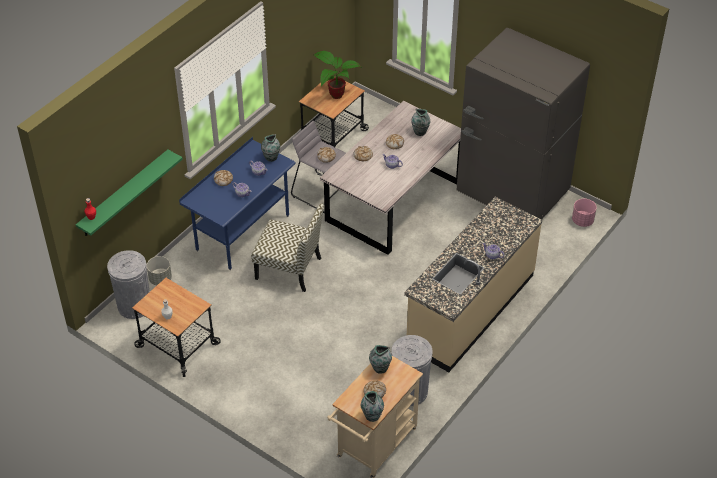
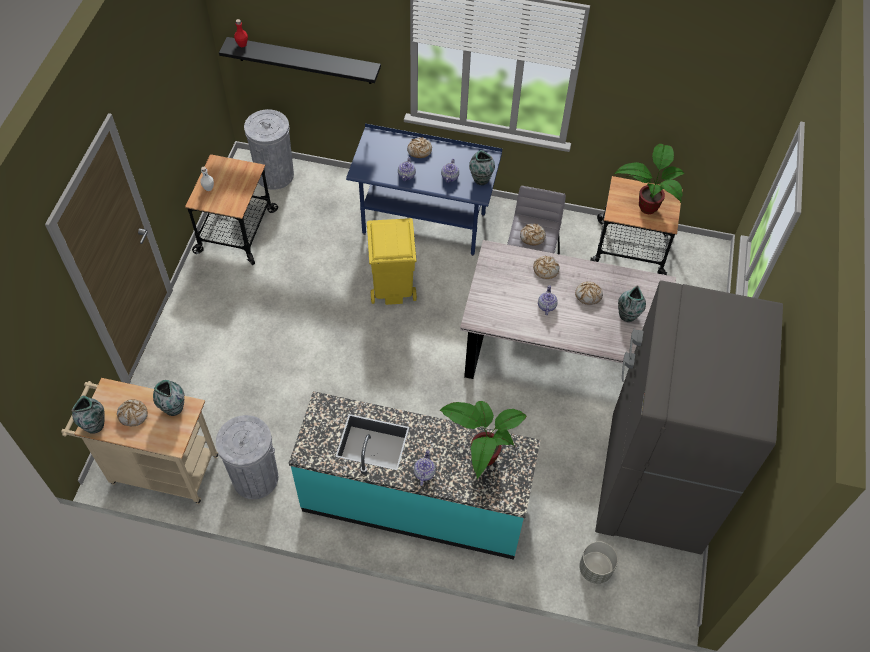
camera: 65 degrees right, 10 degrees up
green shelf [76,150,183,236] -> black shelf [219,37,381,84]
grey planter [147,256,172,285] -> grey planter moved to [579,541,618,584]
chair [251,203,324,292] -> yellow trash can [367,218,417,305]
beige counter [404,197,542,372] -> turquoise counter [289,391,540,560]
pink planter [572,199,597,227] -> none
none -> potted plant [440,401,527,479]

